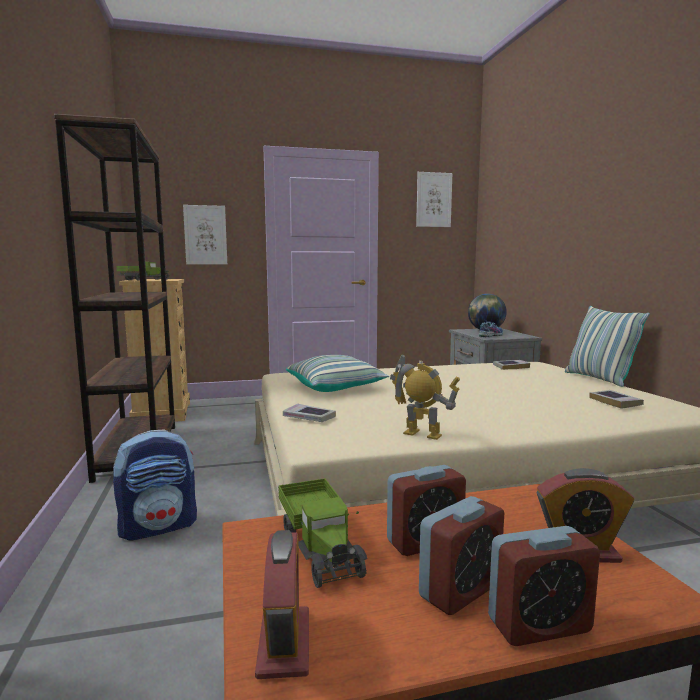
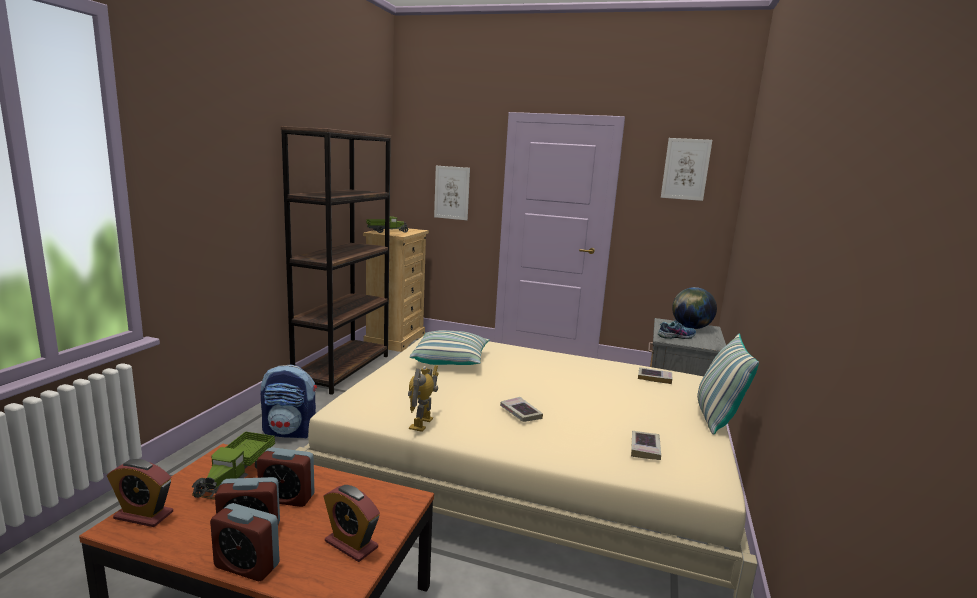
camera: 30 degrees right, 5 degrees up
alarm clock [255,530,309,679] -> alarm clock turned 75 degrees clockwise [107,459,173,527]
book [283,404,336,422] -> book moved to [500,397,543,422]
toy robot [390,354,460,440] -> toy robot turned 135 degrees counterclockwise [408,365,439,432]

